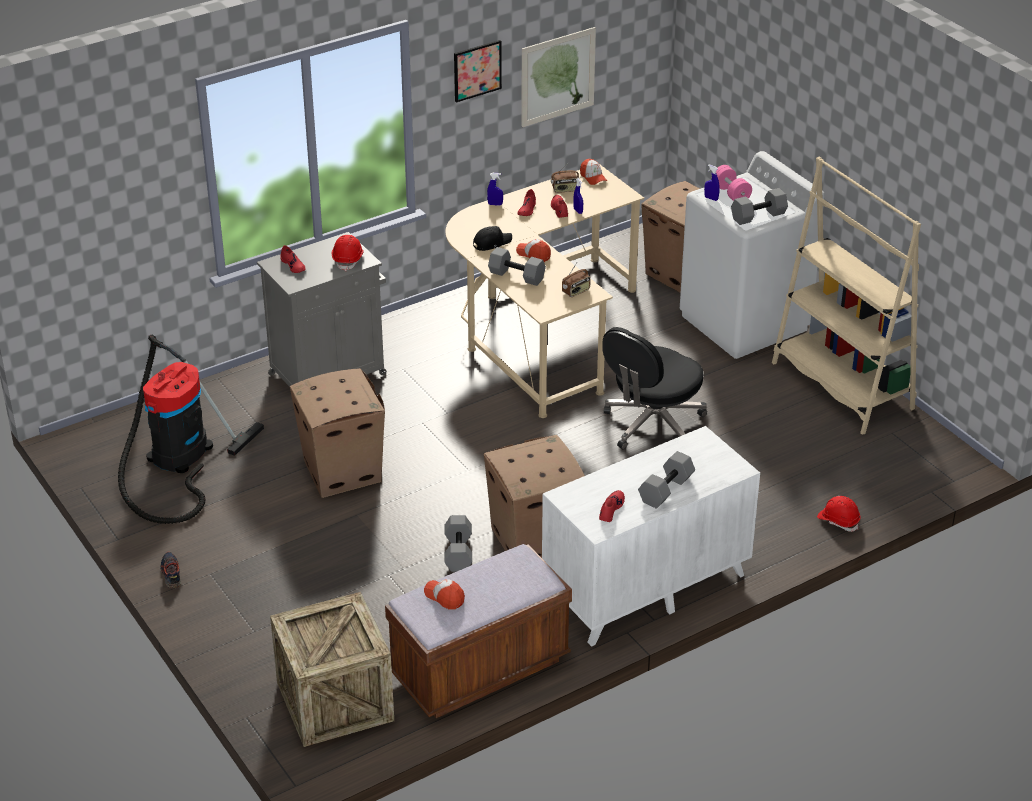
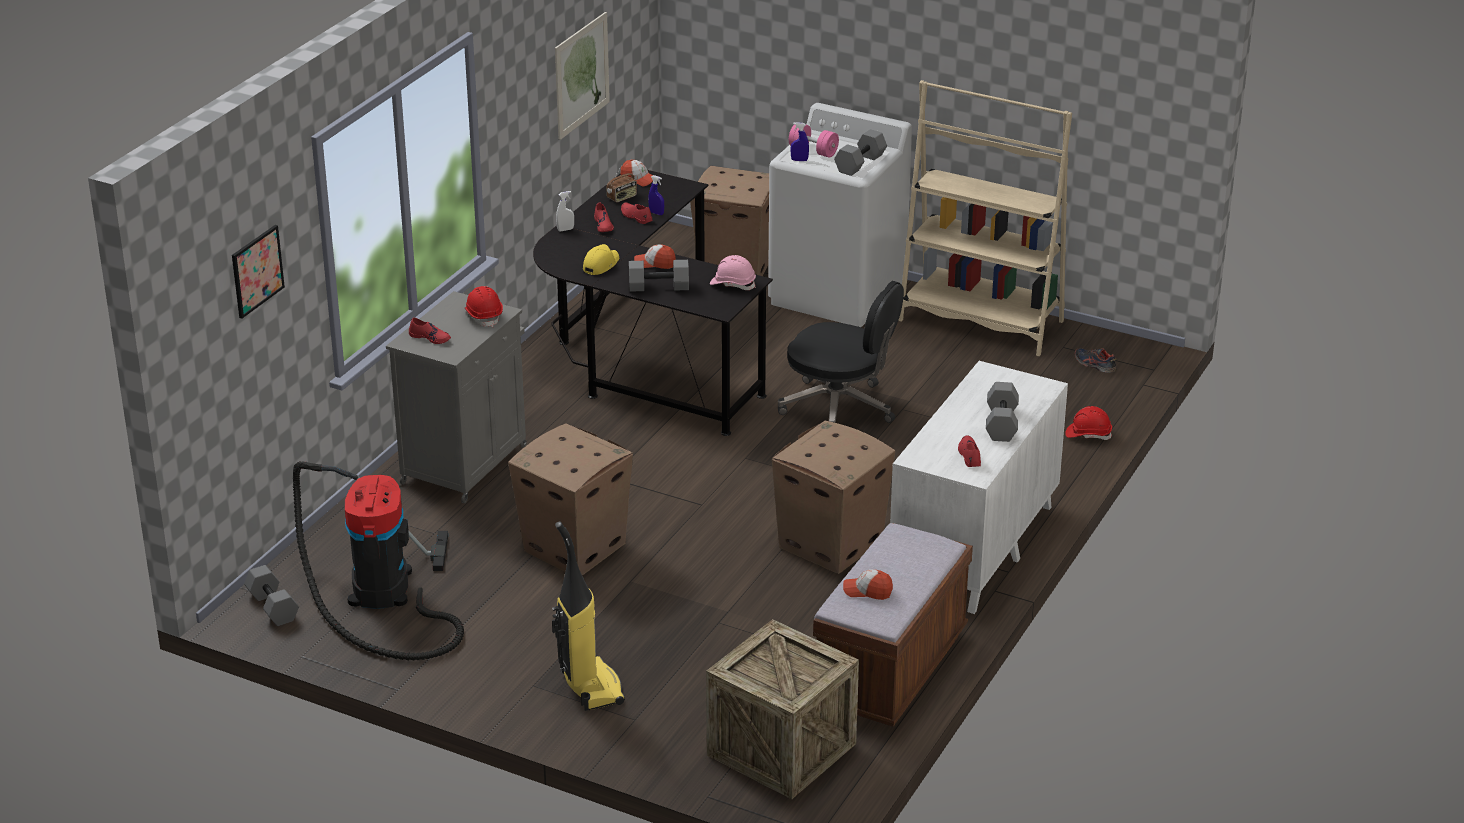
camera: 30 degrees left, 5 degrees down
shoe [160,552,181,588] -> shoe moved to [1075,348,1117,373]
grey dumbbell [445,515,472,572] -> grey dumbbell moved to [244,565,299,626]
beige desk [446,164,644,418] -> black desk [533,170,773,436]
picture [454,40,502,103] -> picture moved to [232,225,285,318]
black cap [473,226,512,251] -> yellow cap [583,244,619,275]
blue spray bottle [487,173,503,206] -> white spray bottle [556,191,574,231]
radio [562,261,591,297] -> pink hard hat [710,255,756,290]
black office chair [602,327,707,449] -> black office chair turned 75 degrees counterclockwise [778,281,904,423]
none -> vacuum cleaner [552,521,625,711]

